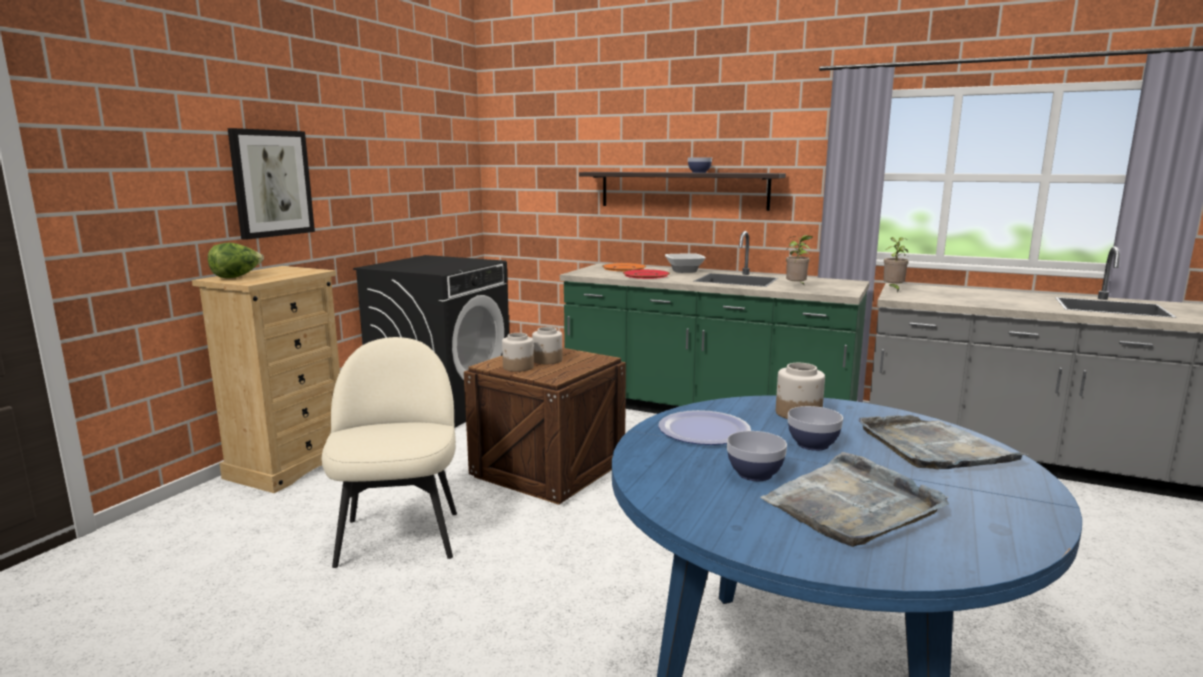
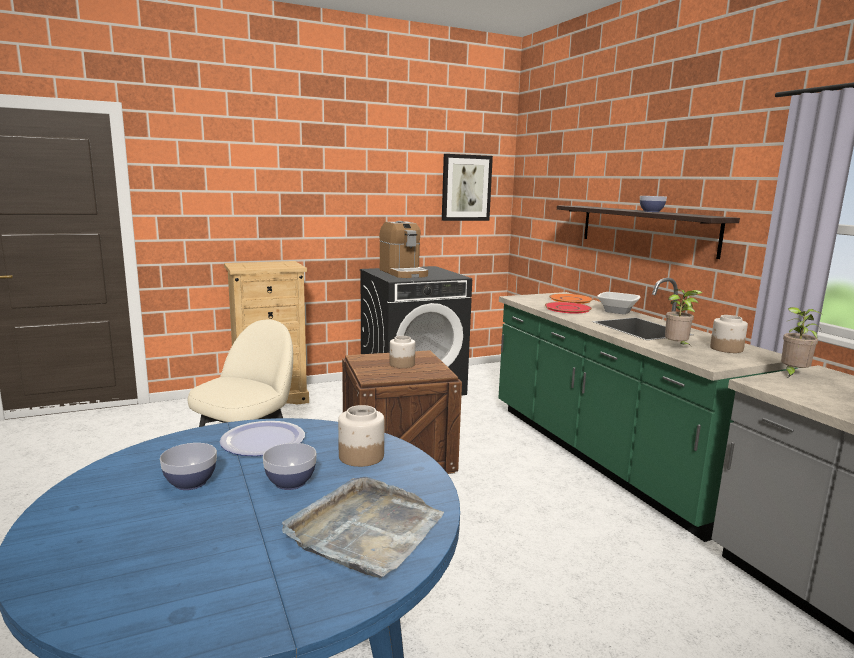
camera: 40 degrees right, 0 degrees up
lettuce [208,243,264,278] -> none
picture [227,128,315,240] -> picture moved to [442,154,493,221]
jar [502,333,534,372] -> jar moved to [710,315,748,353]
grey tray [760,452,949,547] -> none
none -> coffee machine [379,221,428,278]

